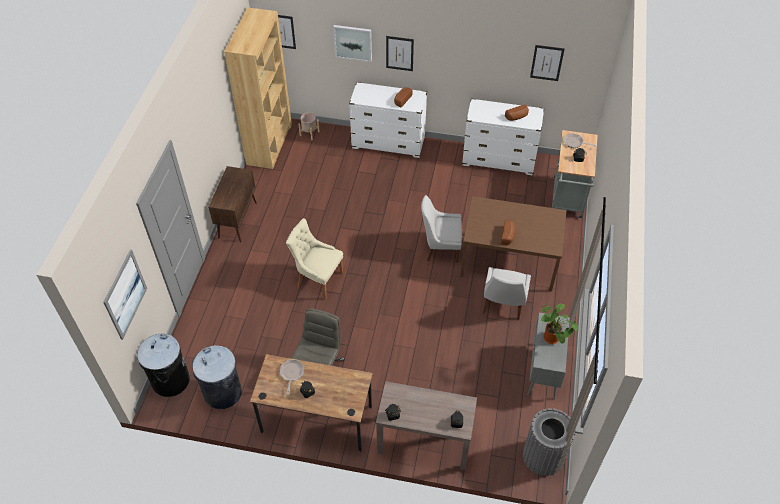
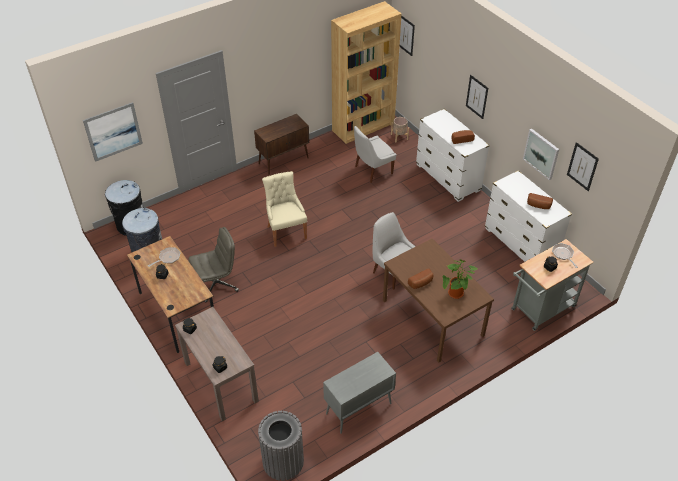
camera: 45 degrees right, 5 degrees down
picture [333,25,372,62] -> picture moved to [523,128,559,180]
white chair [483,267,531,320] -> white chair moved to [354,126,396,183]
potted plant [540,304,578,344] -> potted plant moved to [443,259,477,299]

